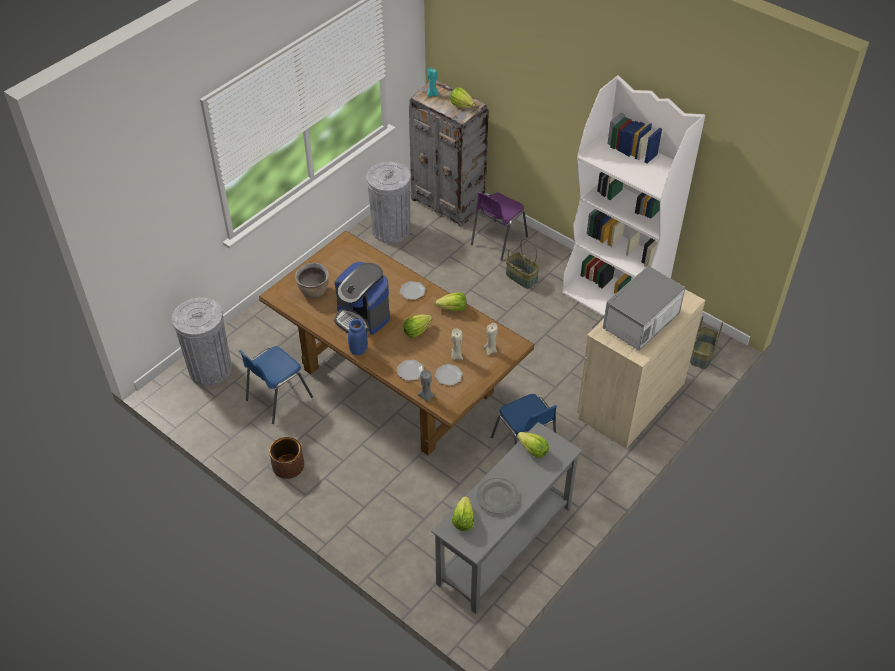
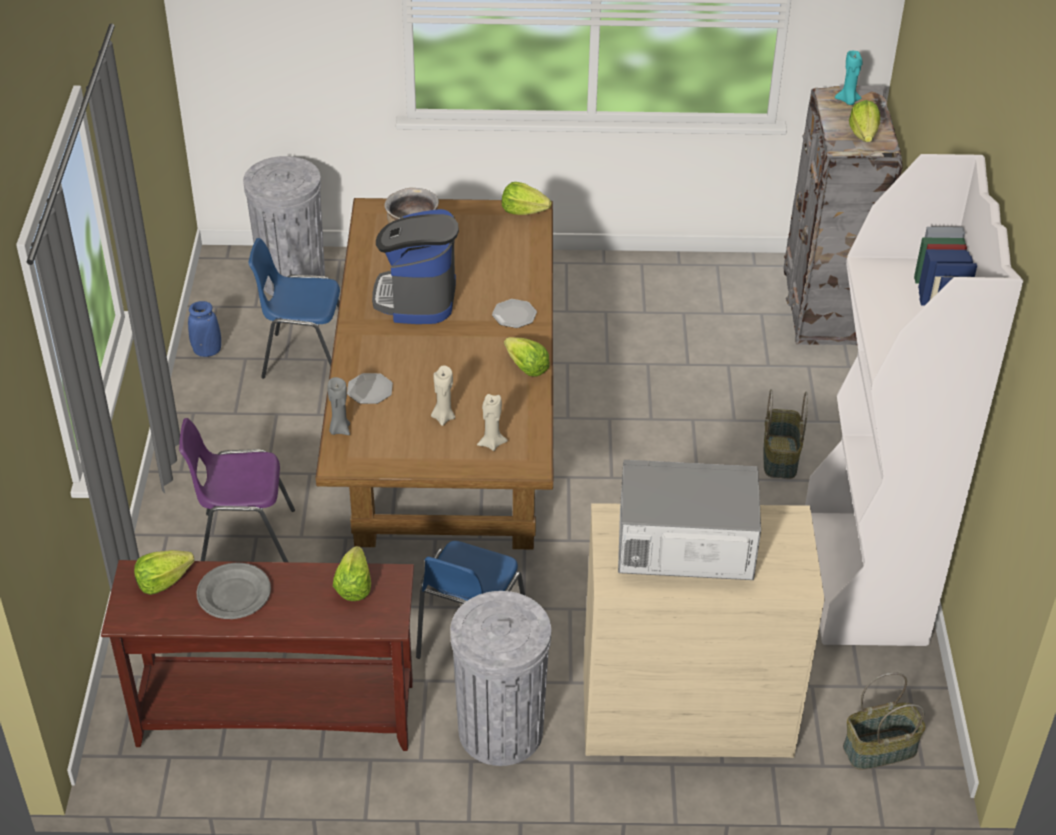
camera: 50 degrees right, 5 degrees down
brown planter [269,437,304,479] -> none
blue vase [348,319,368,355] -> blue vase moved to [188,301,221,357]
grey trash can [366,162,411,244] -> grey trash can moved to [450,591,551,766]
lettuce [403,315,432,338] -> lettuce moved to [502,182,552,215]
grey console table [431,422,582,614] -> brown console table [101,560,414,751]
plate [435,364,463,386] -> none
purple chair [471,192,528,261] -> purple chair moved to [179,418,295,562]

